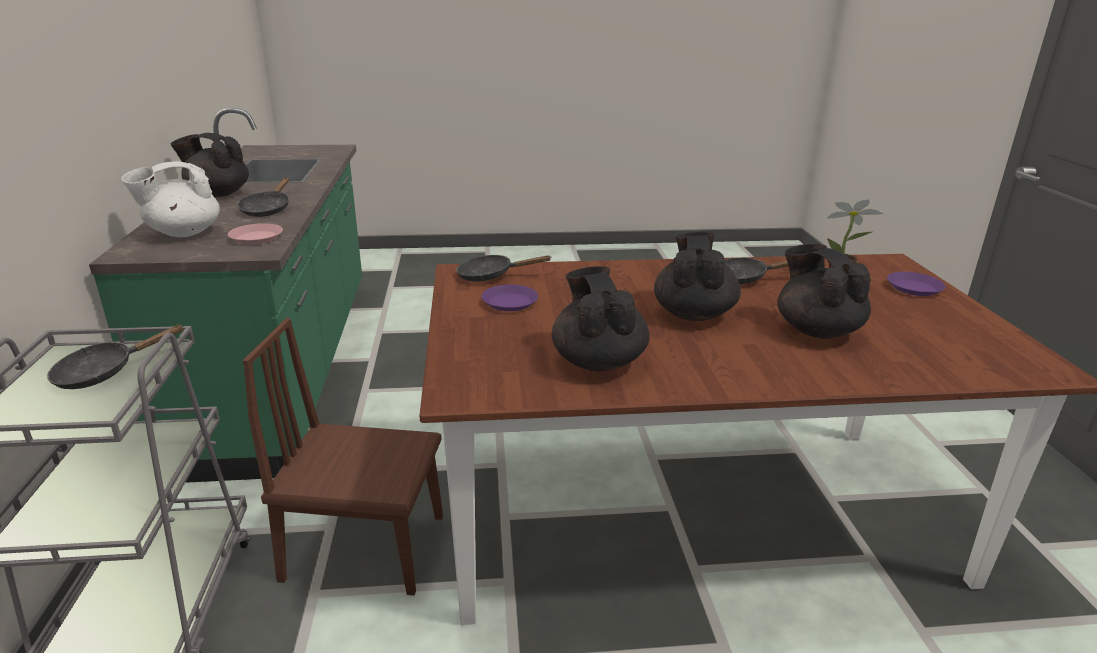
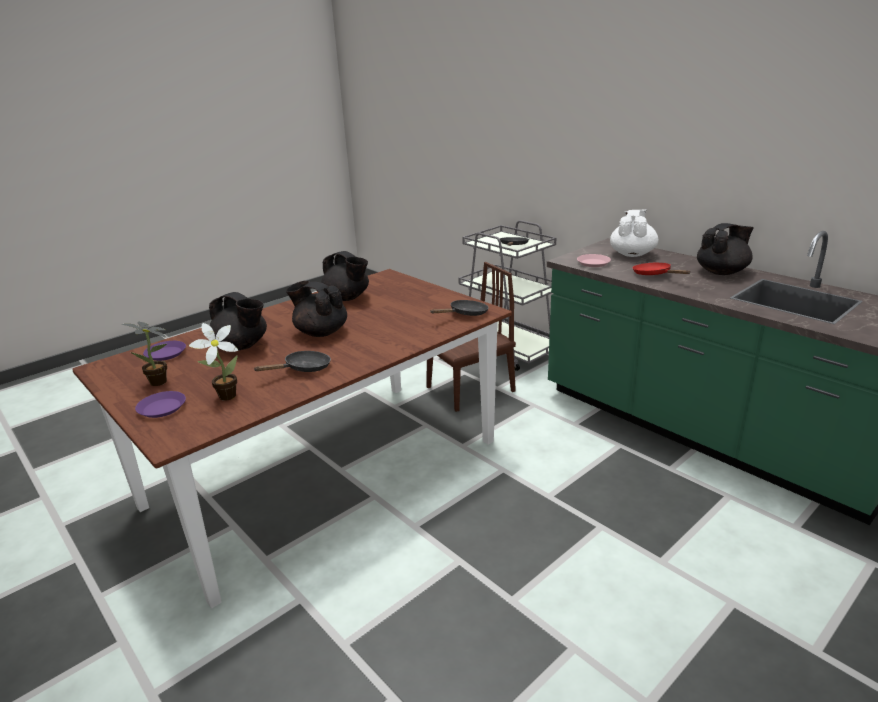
camera: 145 degrees right, 0 degrees up
black frying pan [238,177,289,217] -> red frying pan [632,262,690,275]
purple plate [481,284,538,311] -> purple plate moved to [143,341,186,361]
black teapot [654,232,741,321] -> black teapot turned 150 degrees clockwise [286,281,347,337]
none -> potted plant [122,321,167,386]

